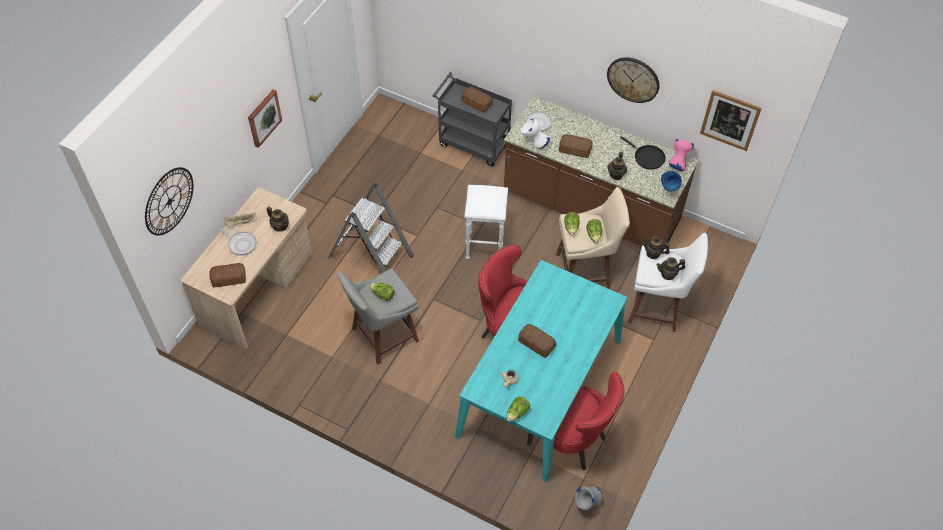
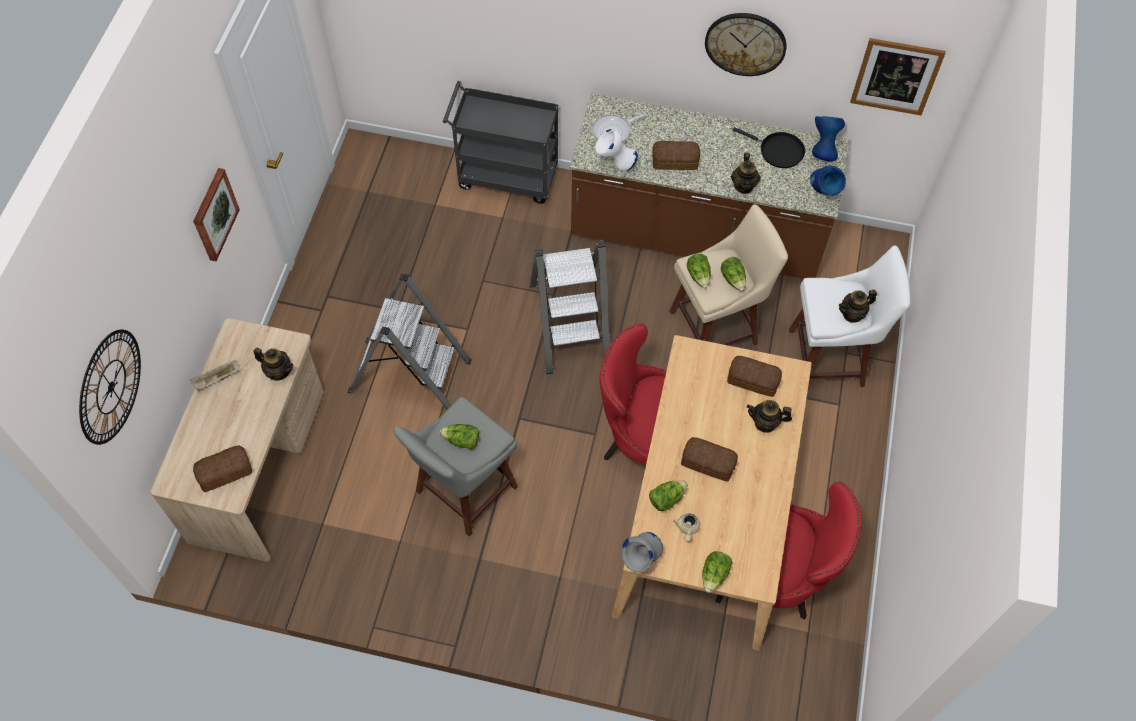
camera: 15 degrees left, 5 degrees up
frying pan [220,229,257,255] -> none
turquoise dining table [455,260,627,482] -> beige dining table [612,335,812,651]
bread [461,87,493,113] -> bread moved to [727,356,782,397]
white stool [464,185,508,260] -> grey step ladder [529,240,609,374]
grey vase [575,486,603,510] -> grey vase moved to [622,532,663,572]
teapot [642,236,670,259] -> teapot moved to [746,400,792,433]
pink vase [669,138,694,171] -> blue vase [812,116,845,162]
none -> lettuce [649,480,688,511]

